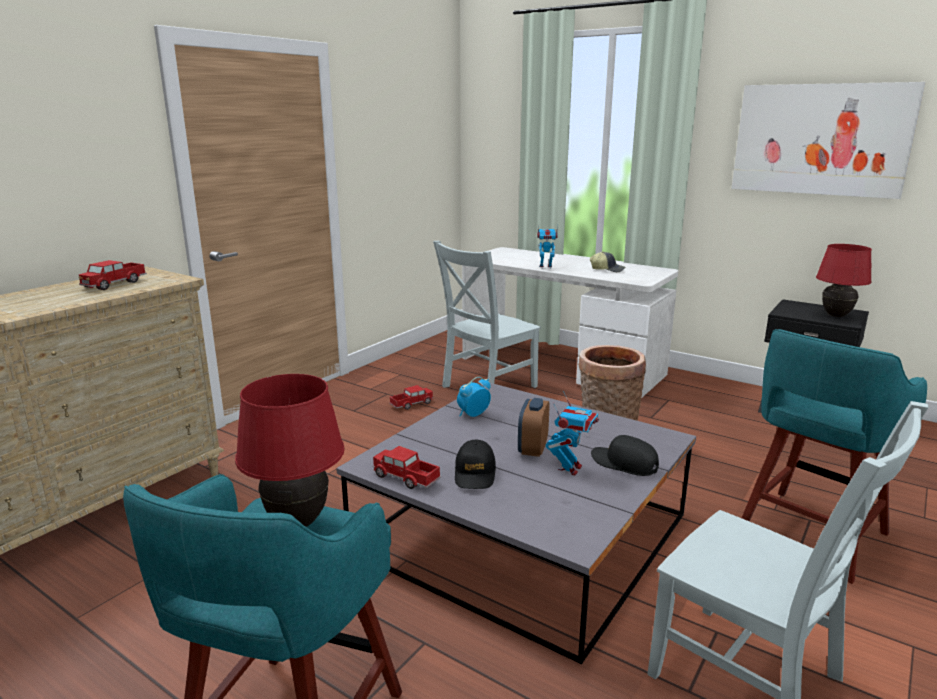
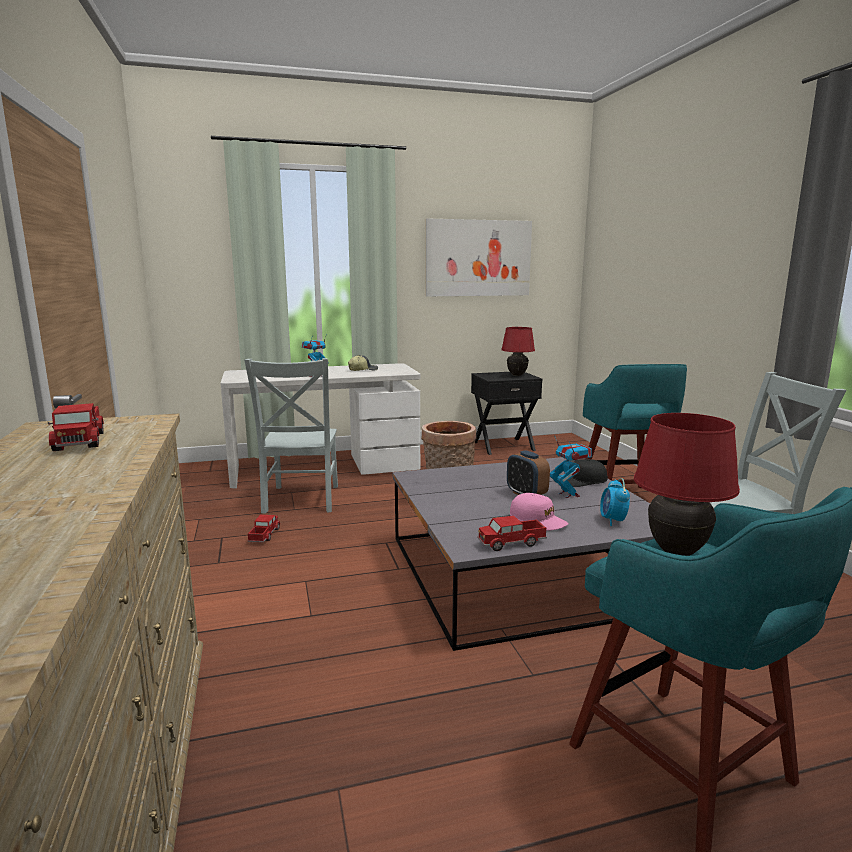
camera: 50 degrees left, 5 degrees down
black cap [455,440,496,489] -> pink cap [510,493,569,531]
alarm clock [457,377,491,417] -> alarm clock moved to [600,478,630,526]

